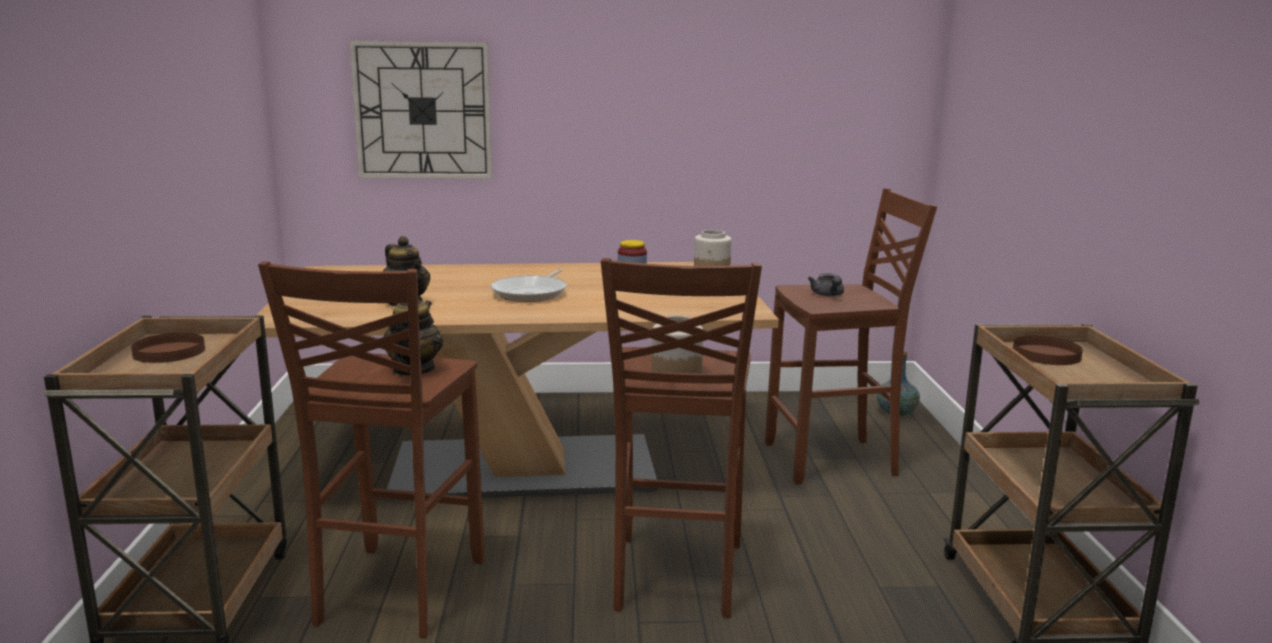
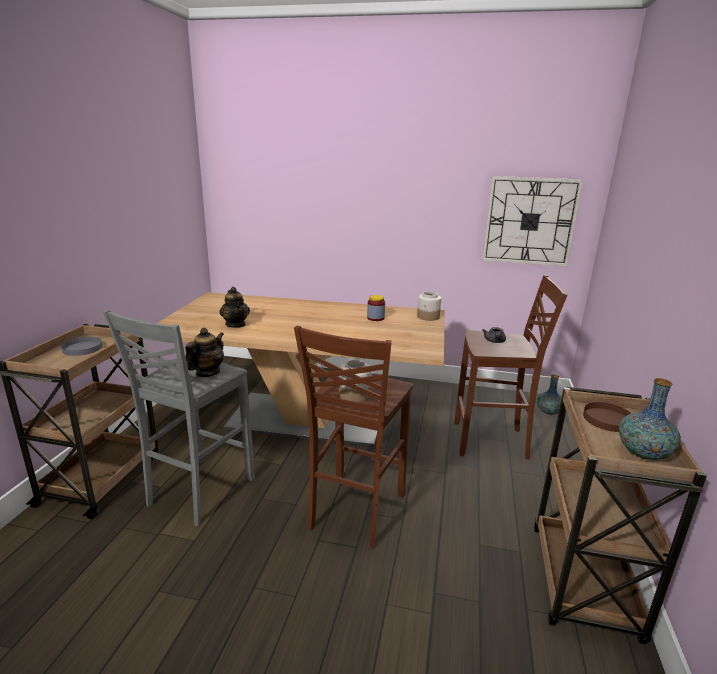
camera: 15 degrees right, 5 degrees up
brown plate [131,333,205,363] -> grey plate [61,337,103,356]
brown stool [258,261,485,638] -> grey stool [103,310,255,526]
wall clock [349,41,492,179] -> wall clock moved to [482,176,583,267]
frying pan [491,269,567,302] -> none
none -> vase [619,378,681,460]

